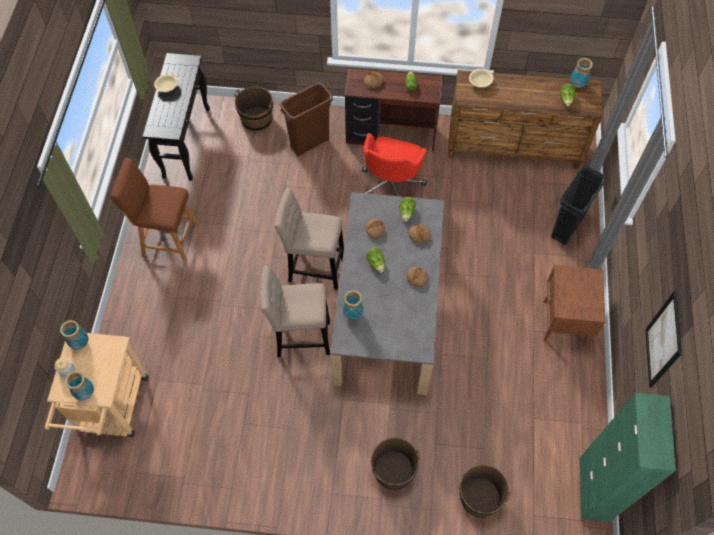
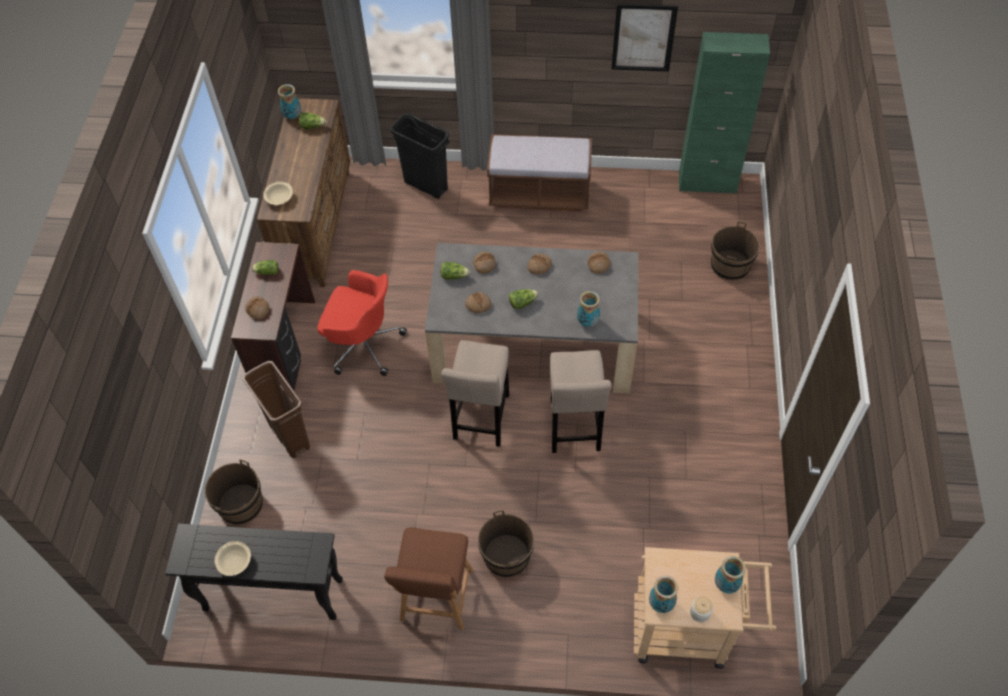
camera: 90 degrees left, 5 degrees down
brown bucket [370,437,420,490] -> brown bucket moved to [478,510,534,577]
brown nightstand [543,265,605,345] -> brown bench [487,134,592,211]
none -> bread [588,252,610,274]

